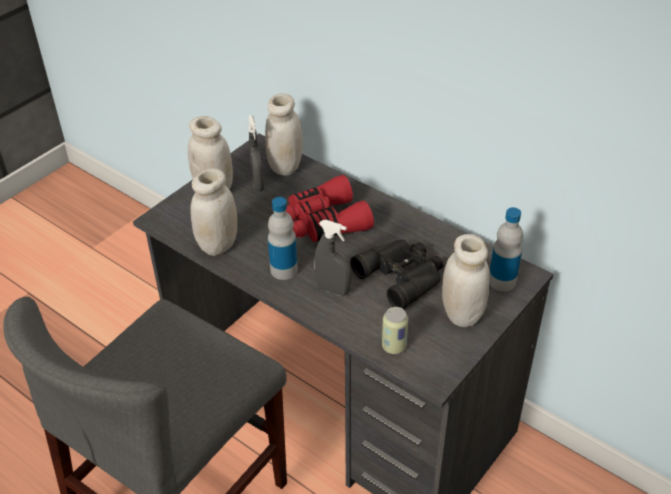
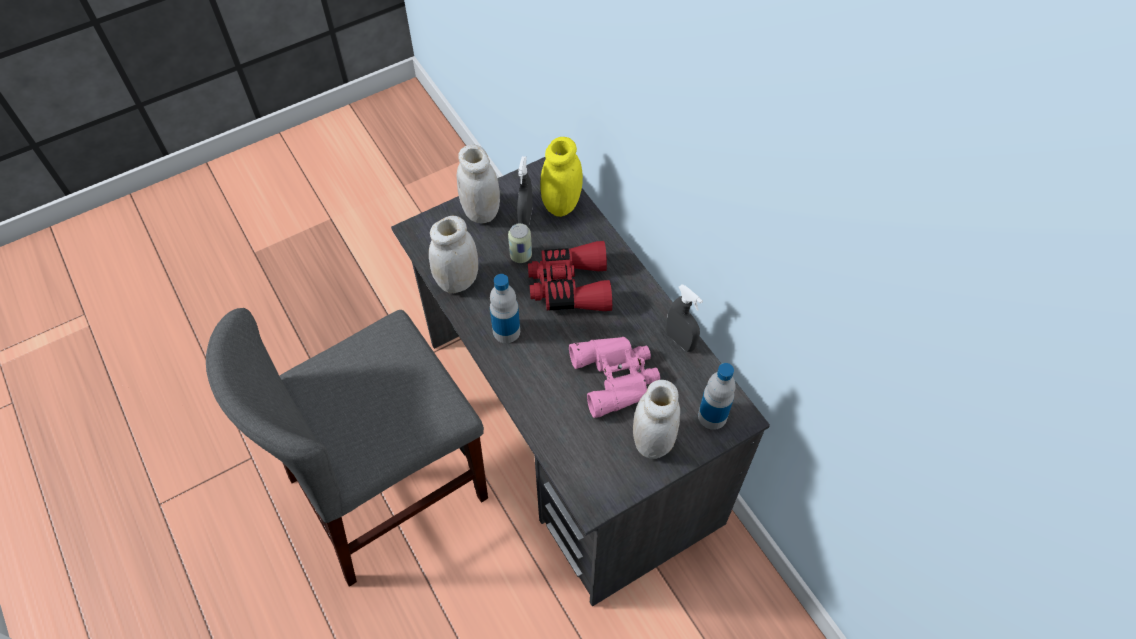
camera: 20 degrees right, 15 degrees up
white jar [265,93,302,176] -> yellow jar [540,137,583,217]
grey spray bottle [314,220,351,296] -> grey spray bottle moved to [666,284,703,352]
black binoculars [350,240,444,309] -> pink binoculars [569,337,660,418]
can [382,307,408,354] -> can moved to [508,223,532,263]

